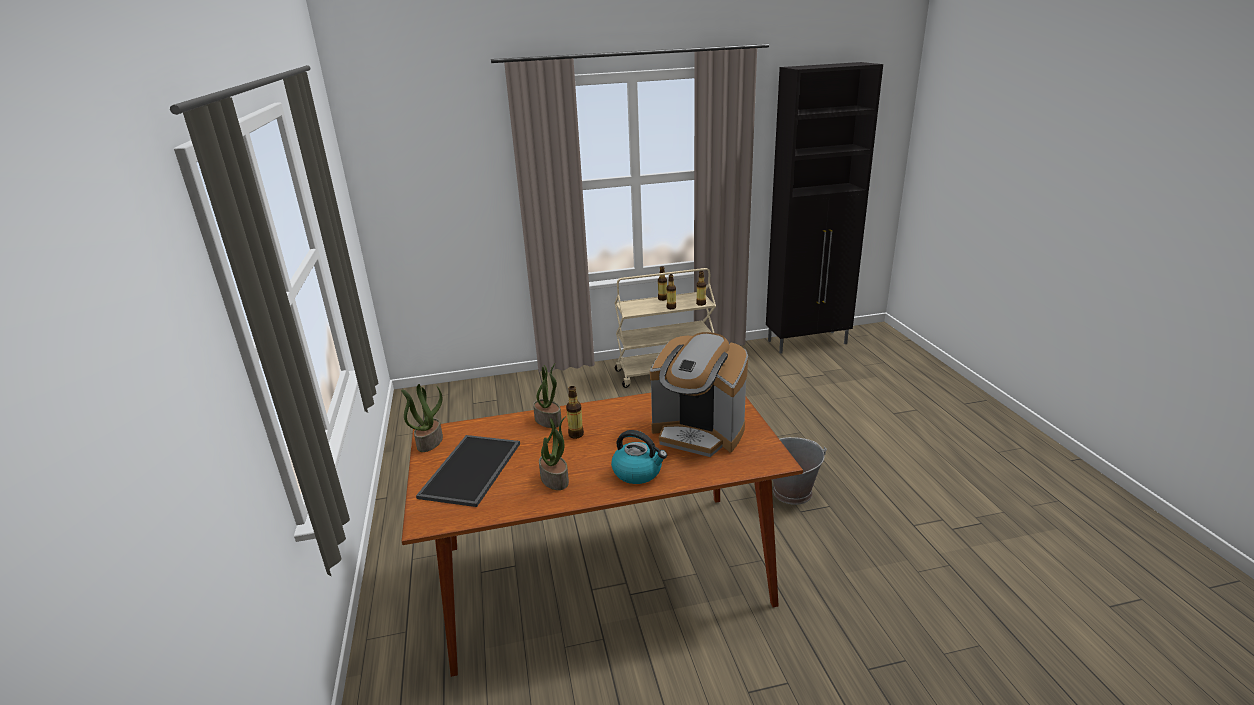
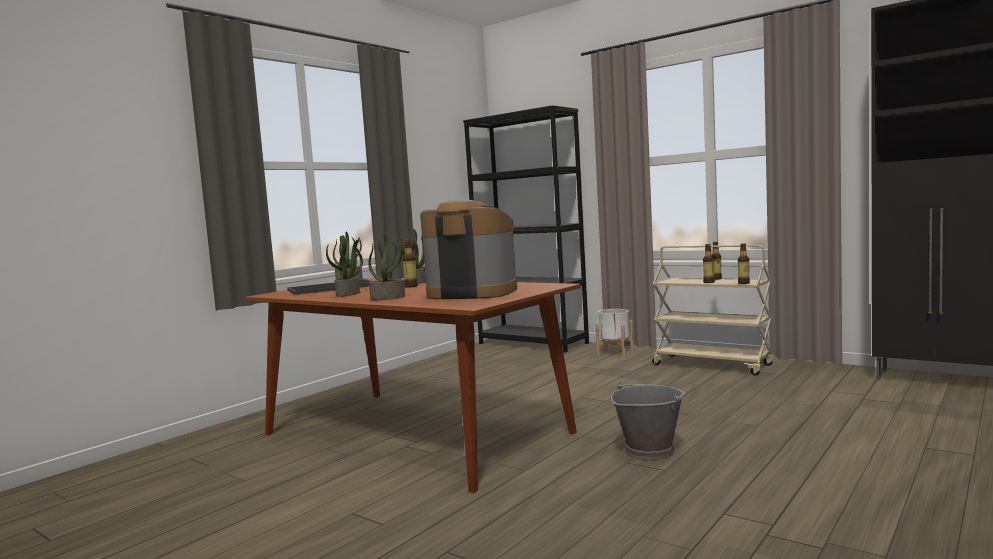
camera: 50 degrees right, 20 degrees down
kettle [611,430,667,484] -> potted plant [368,234,405,300]
coffee machine [650,332,748,457] -> coffee machine turned 120 degrees clockwise [420,199,517,299]
none -> black bookcase [463,105,589,352]
none -> white planter [595,309,634,357]

